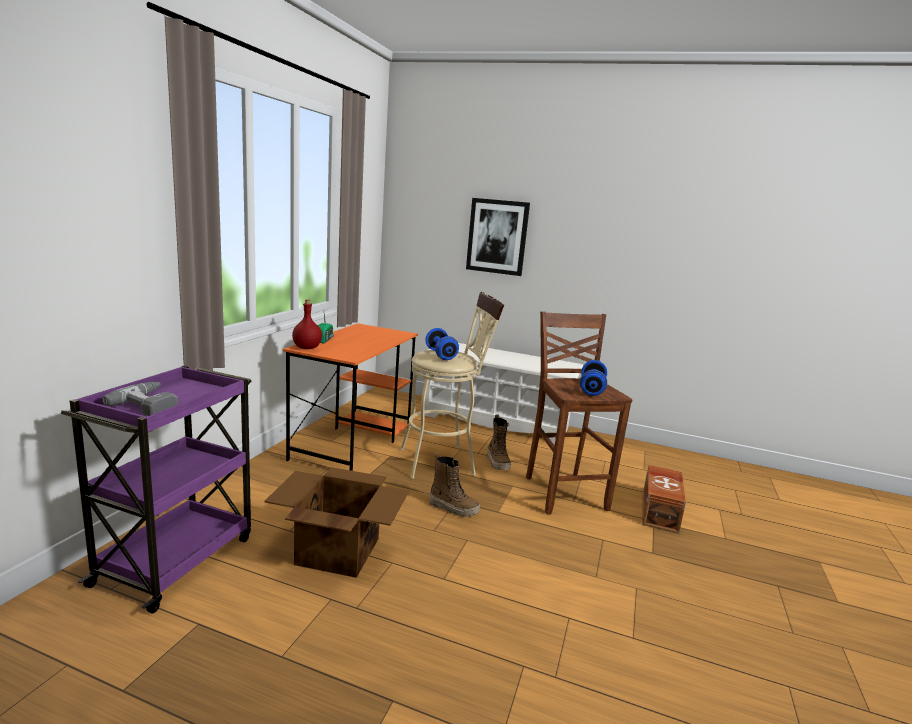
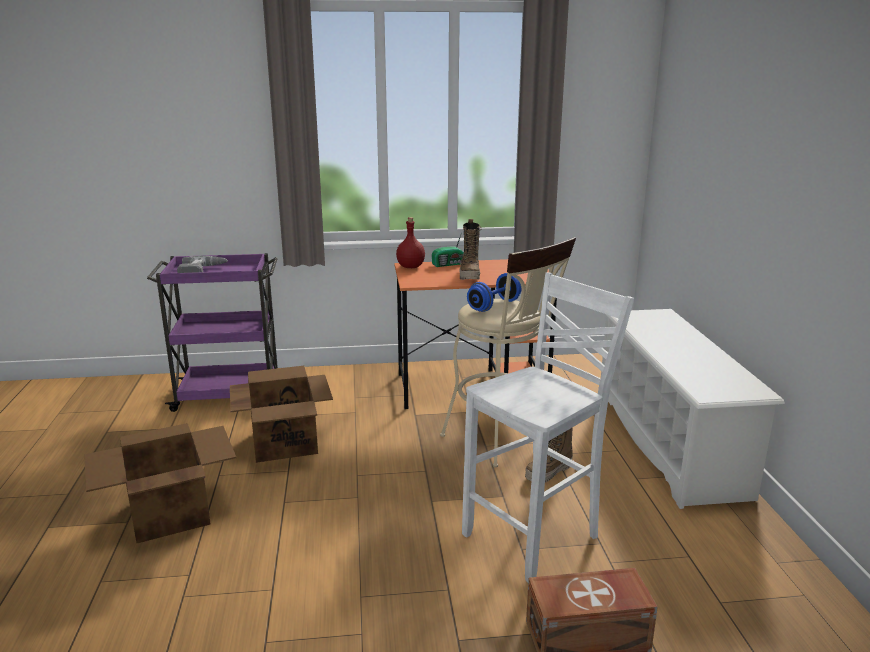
camera: 65 degrees right, 5 degrees up
boot [429,454,480,517] -> boot moved to [459,219,481,280]
picture [466,198,530,276] -> none
brown stool [526,311,632,514] -> white stool [462,272,634,582]
blue dumbbell [580,360,607,396] -> none
none -> cardboard box [84,423,236,544]

